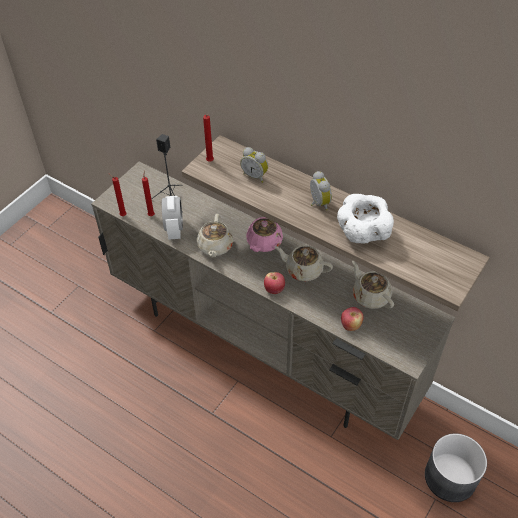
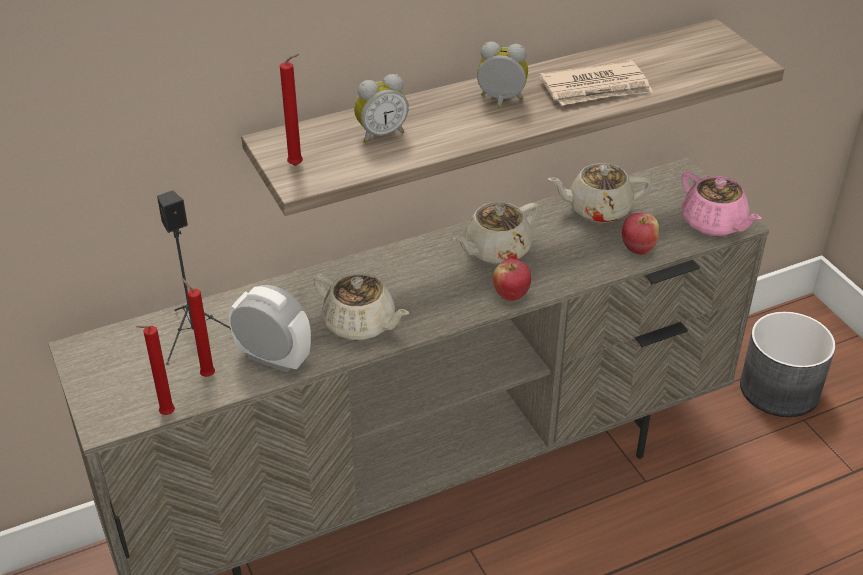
camera: 60 degrees left, 10 degrees down
pink teapot [246,217,283,252] -> pink teapot moved to [681,172,761,236]
white bowl [337,194,394,244] -> newspaper [539,60,653,105]

